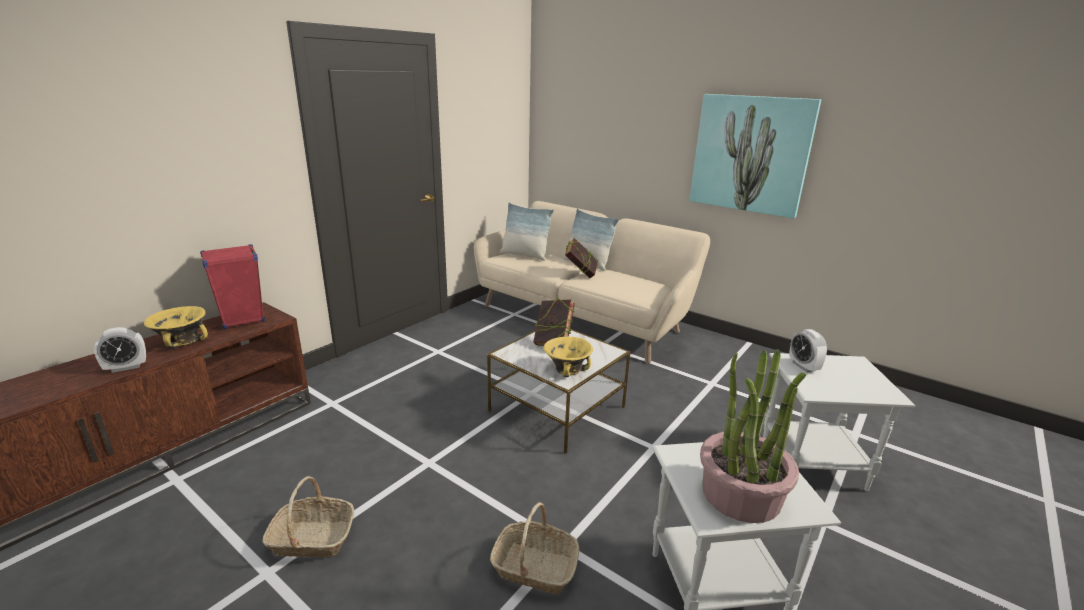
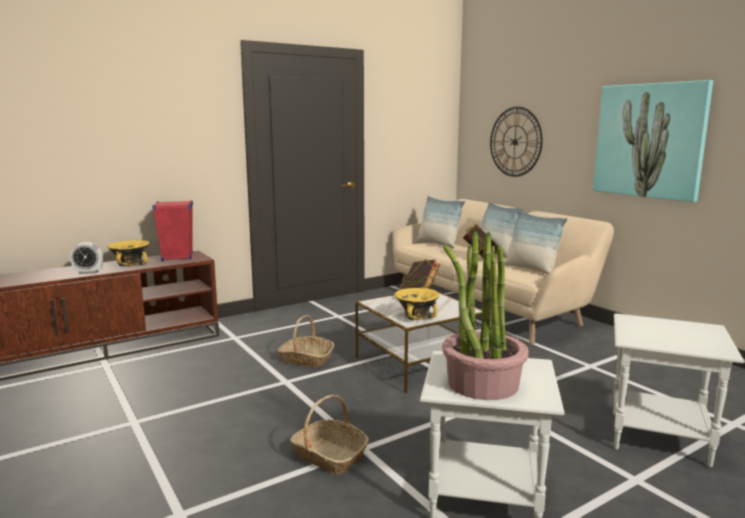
camera: 20 degrees right, 10 degrees down
basket [262,476,354,557] -> basket moved to [278,315,334,367]
alarm clock [789,329,827,372] -> none
none -> wall clock [490,107,543,177]
none -> pillow [504,210,567,275]

